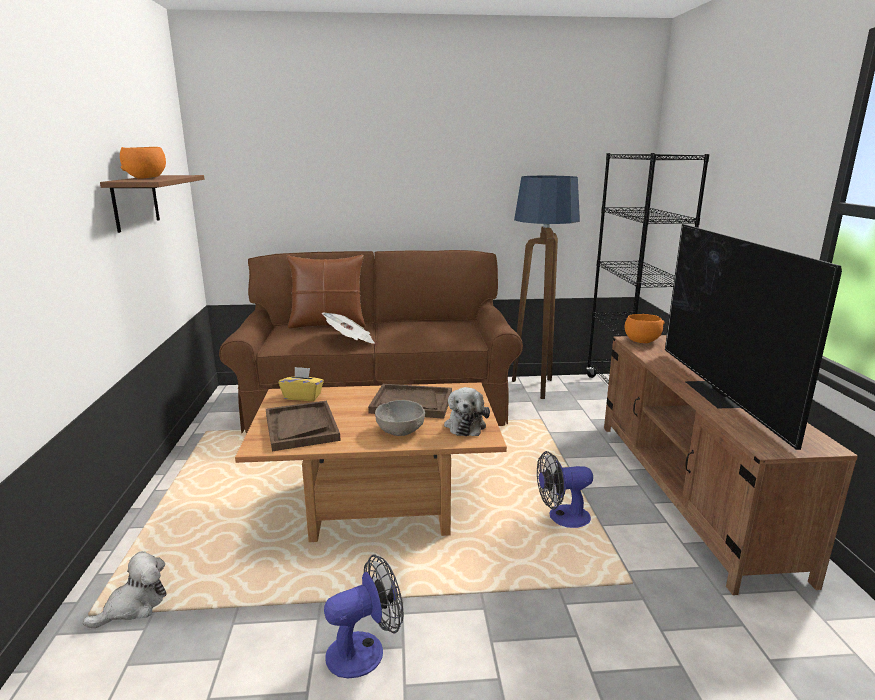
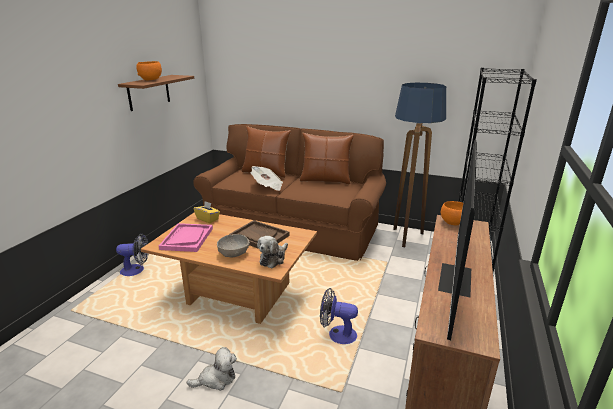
camera: 25 degrees right, 5 degrees up
plush toy [83,551,167,628] -> plush toy moved to [186,347,237,391]
brown tray [266,400,341,451] -> pink tray [159,223,213,252]
fan [324,554,404,678] -> fan moved to [116,234,148,276]
none -> brown pillow [300,133,354,184]

